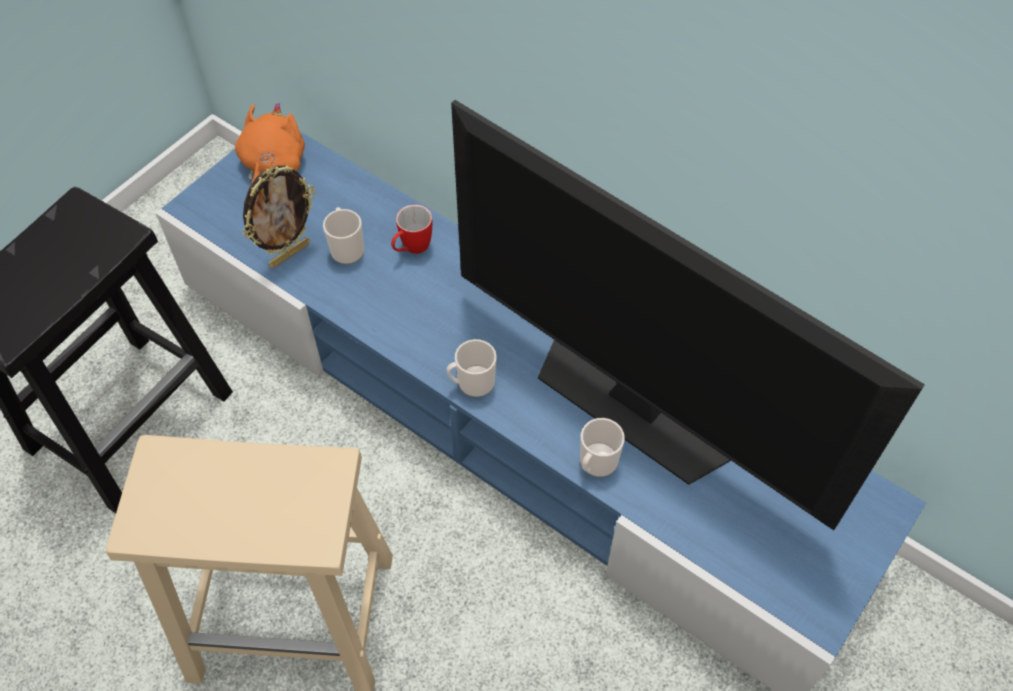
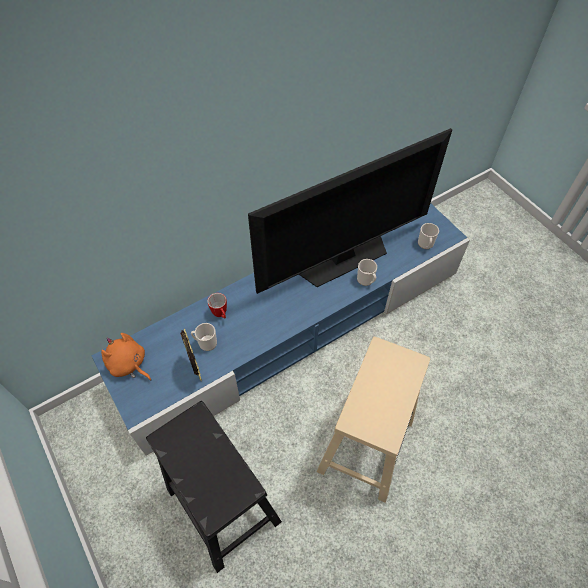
camera: 70 degrees left, 0 degrees up
mug [447,339,497,397] -> mug moved to [418,223,439,249]

